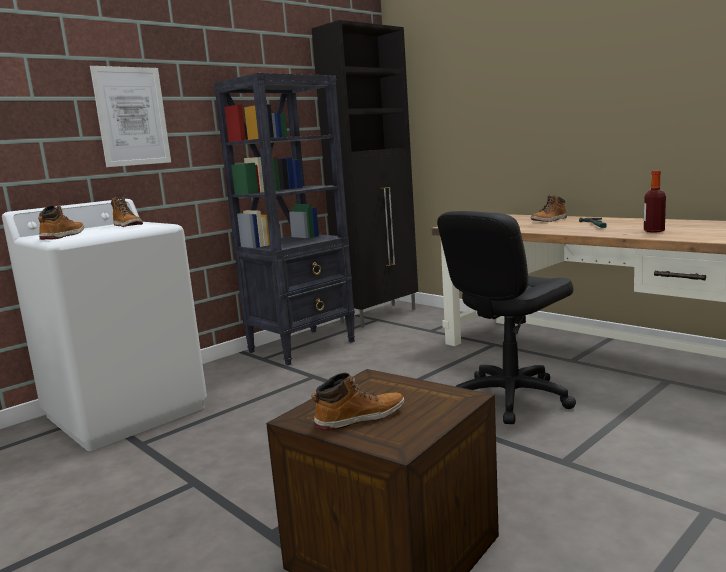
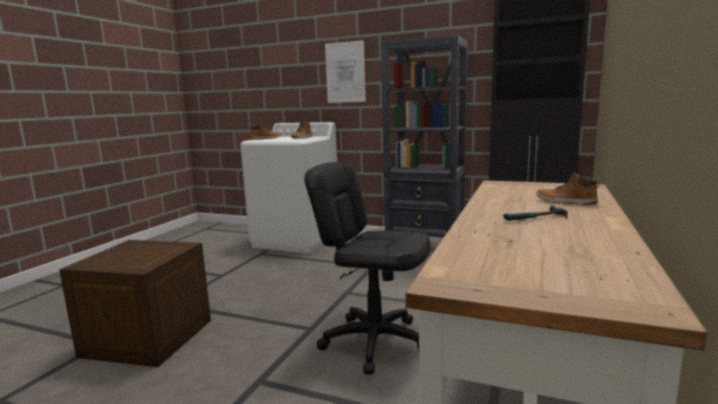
camera: 65 degrees right, 0 degrees up
boot [311,373,404,431] -> none
bottle [644,170,666,233] -> none

